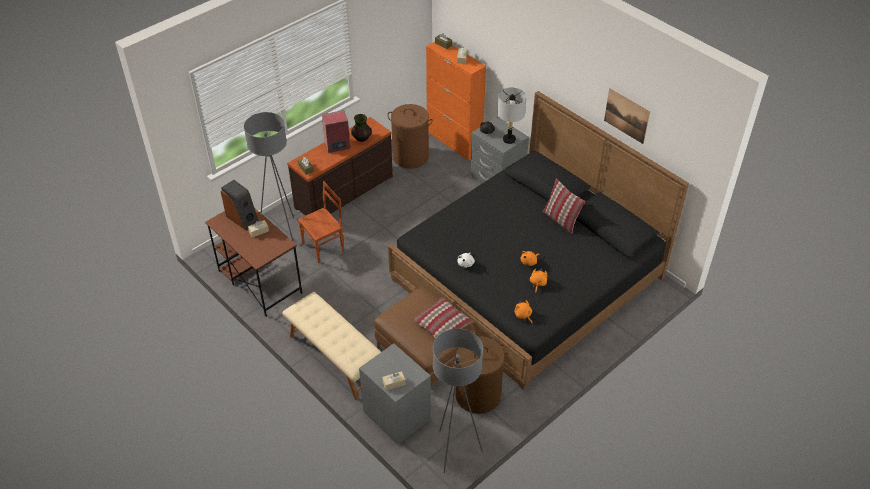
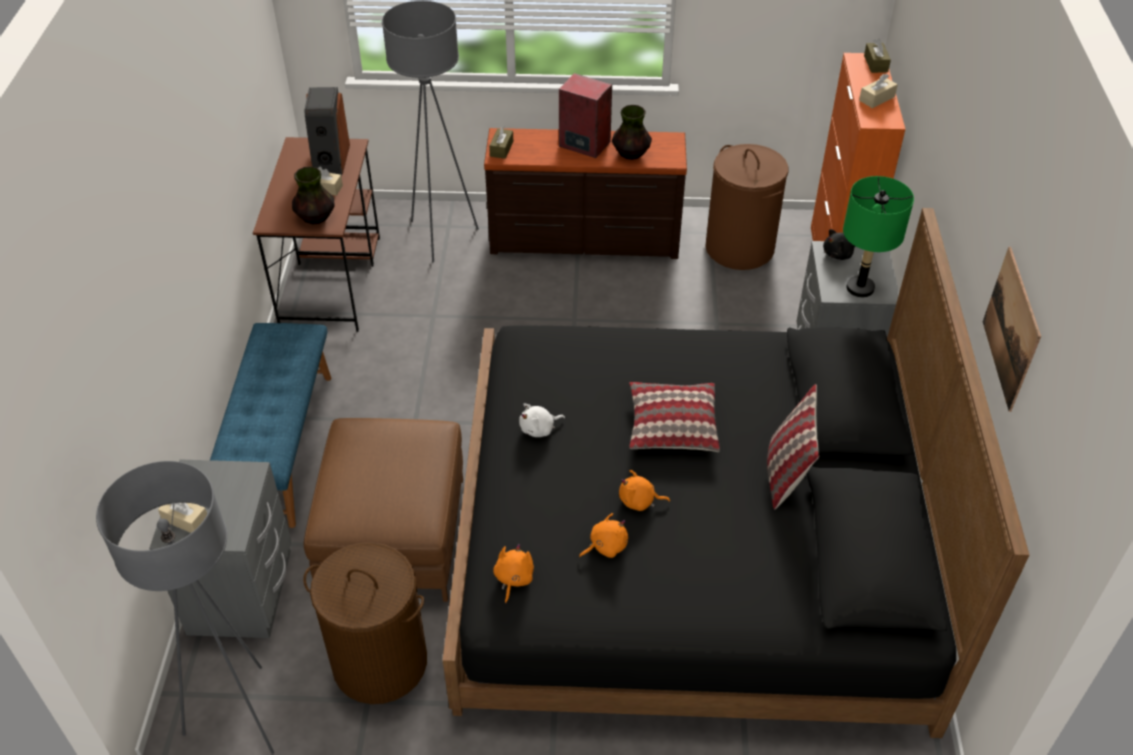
camera: 45 degrees right, 0 degrees up
beige bench [282,292,381,400] -> blue bench [210,323,331,528]
brown chair [298,181,344,263] -> none
pillow [411,297,473,339] -> pillow moved to [629,382,720,452]
grey table lamp [497,88,527,144] -> green table lamp [843,176,914,297]
none -> vase [292,166,334,224]

